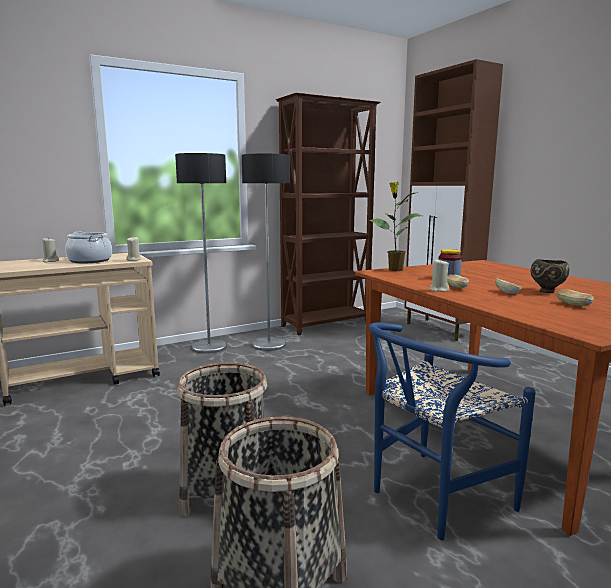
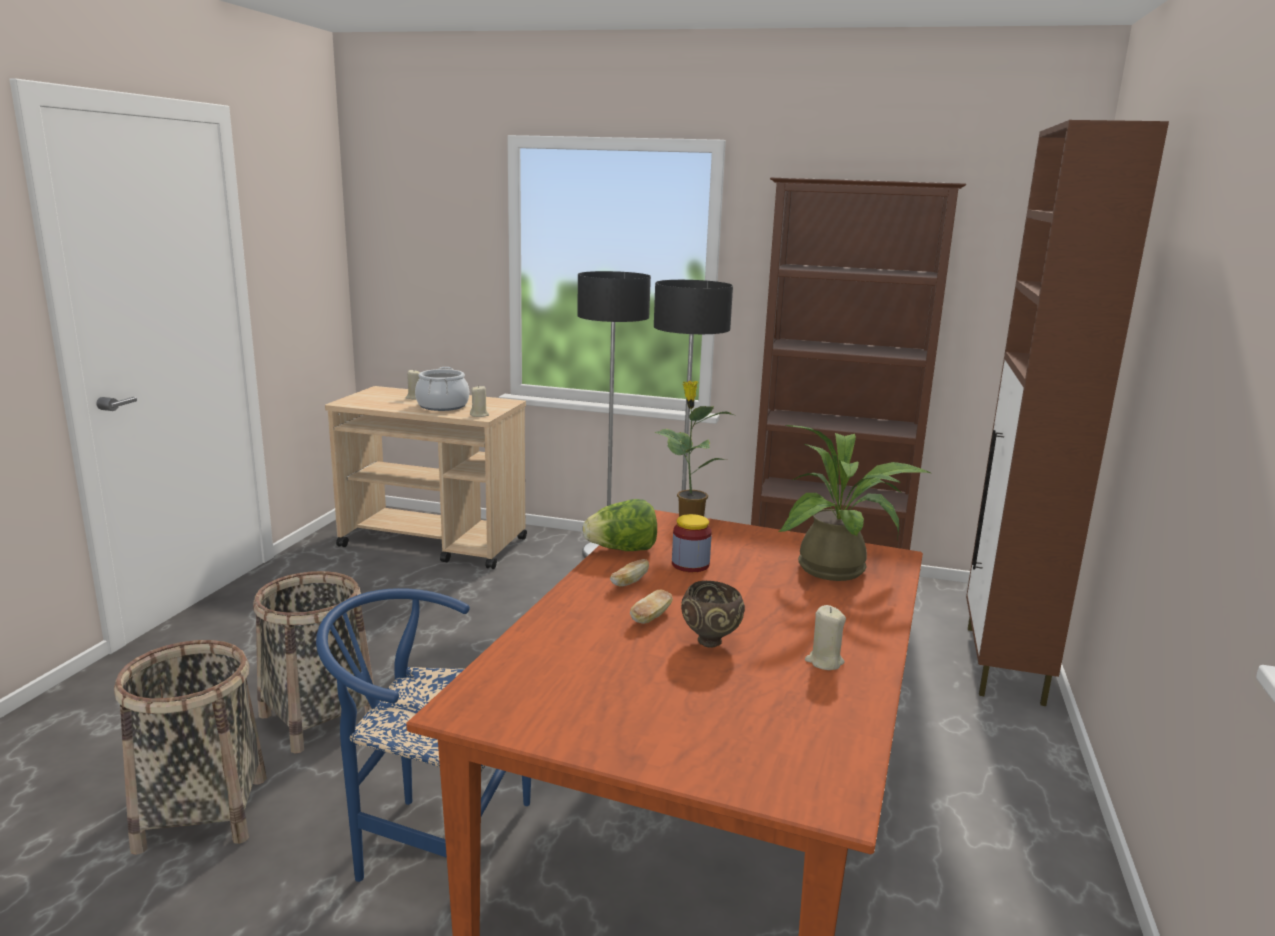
camera: 45 degrees right, 5 degrees up
beige candle [429,260,449,292] -> beige candle moved to [805,605,846,670]
bread [556,289,594,306] -> none
none -> lettuce [583,499,657,551]
none -> potted plant [778,425,930,581]

